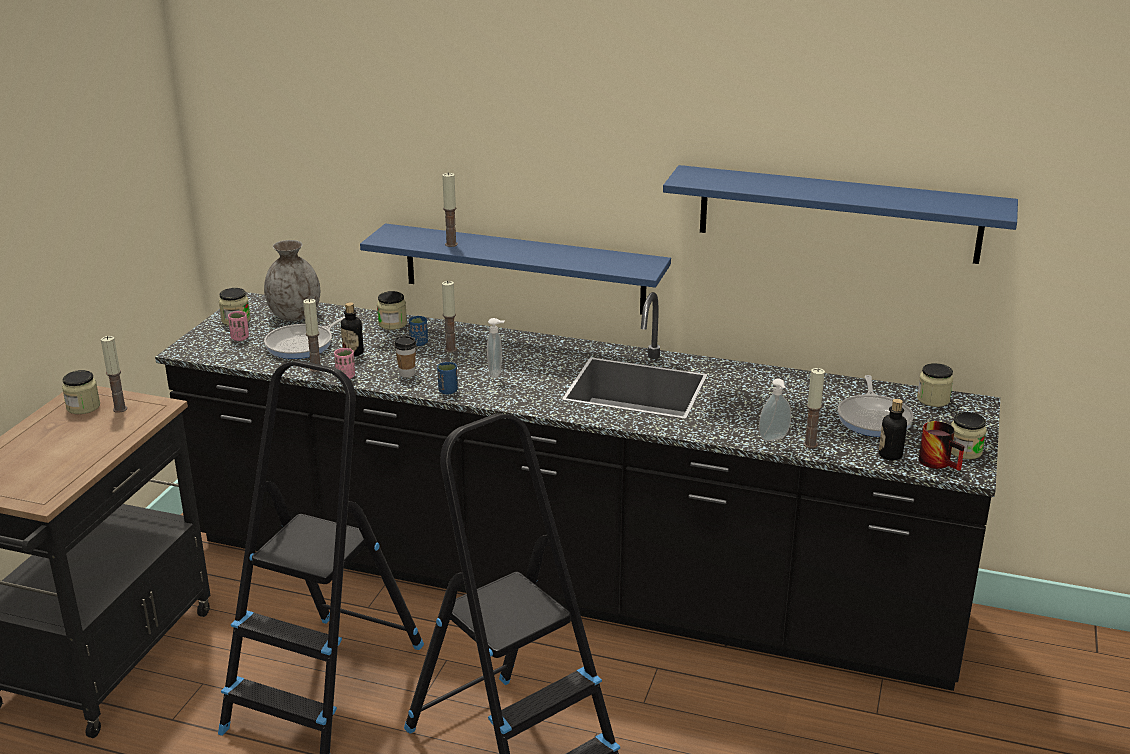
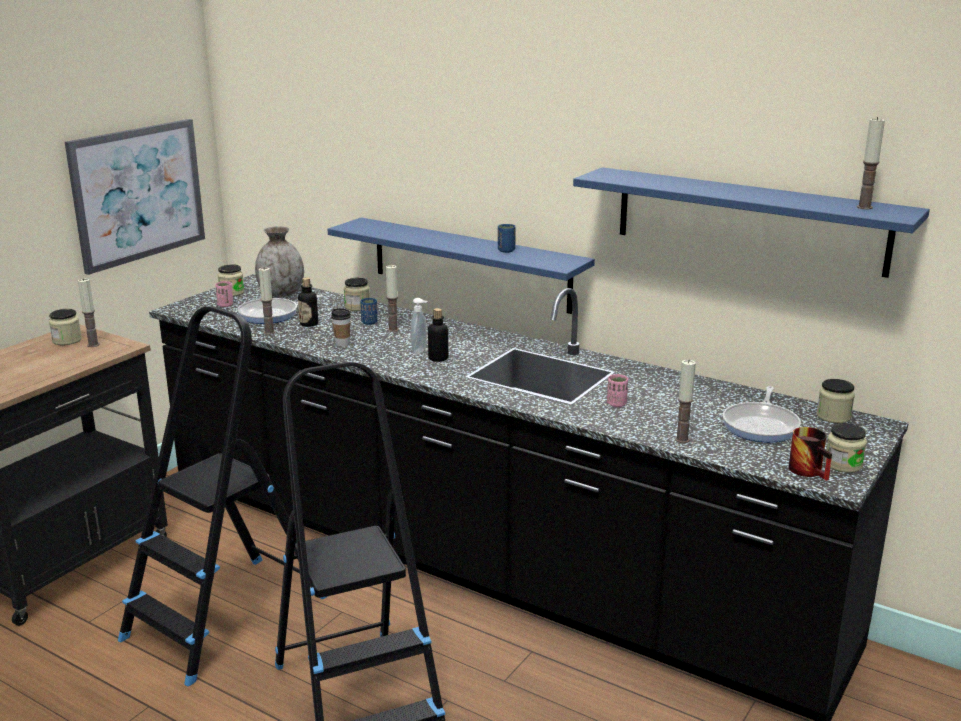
camera: 15 degrees right, 5 degrees down
pink cup [334,348,355,379] -> pink cup moved to [607,374,628,407]
blue cup [437,362,458,394] -> blue cup moved to [498,224,515,253]
candle [442,172,458,247] -> candle moved to [857,117,885,209]
soap dispenser [759,378,791,441] -> none
bottle [879,399,907,460] -> bottle moved to [428,308,448,362]
none -> picture [65,119,205,275]

